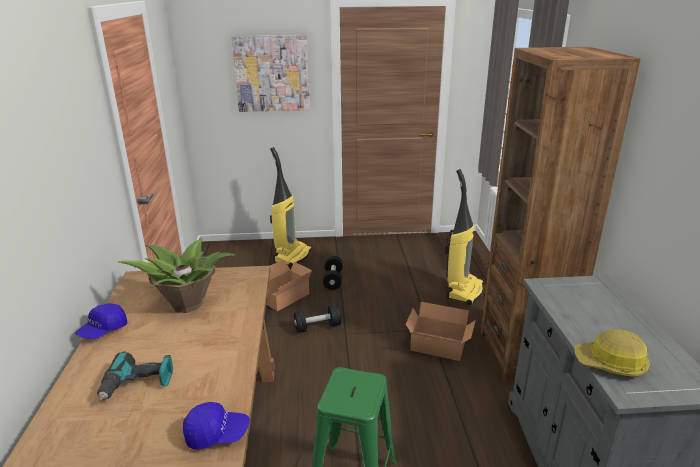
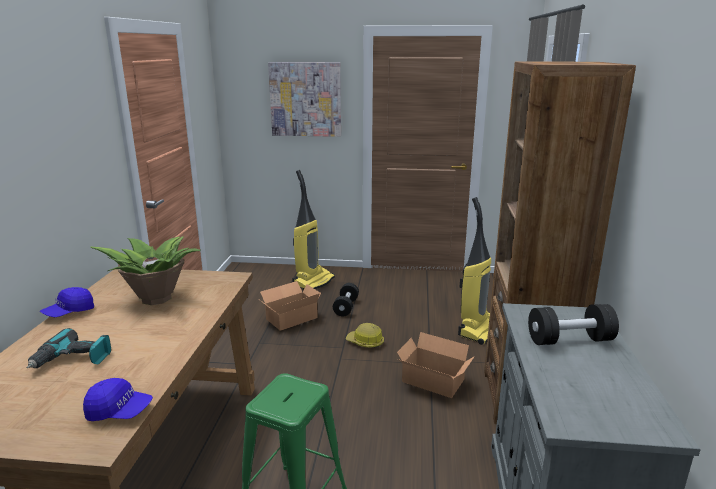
camera: 10 degrees right, 5 degrees down
black dumbbell [294,305,341,333] -> black dumbbell moved to [528,304,619,345]
hard hat [575,329,650,377] -> hard hat moved to [346,323,384,348]

